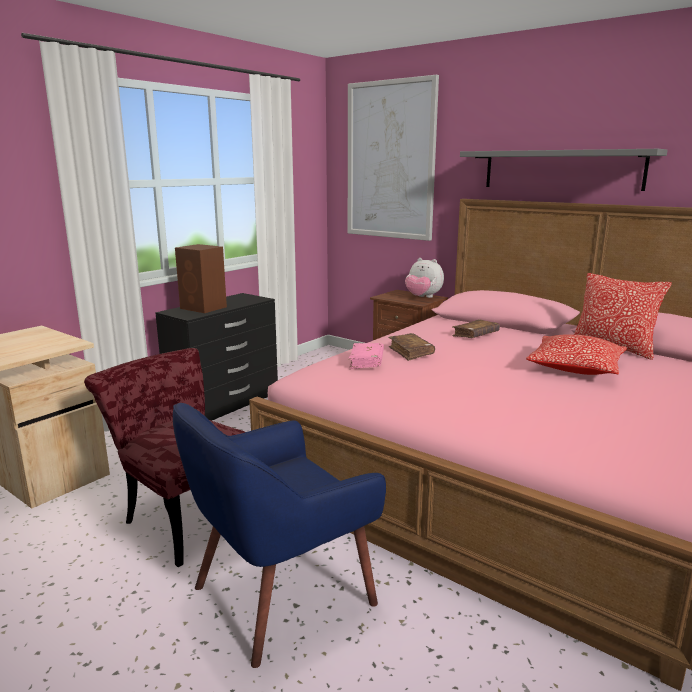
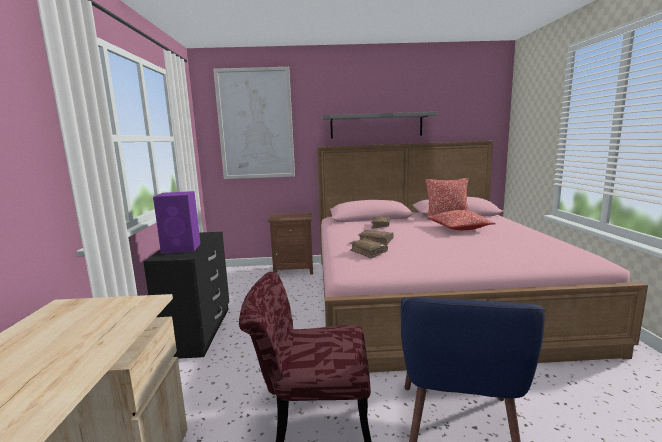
camera: 40 degrees left, 5 degrees down
brown speaker [175,244,227,313] -> purple speaker [153,191,201,254]
pink book [349,343,384,369] -> brown book [350,238,388,258]
plush toy [405,258,444,298] -> none

